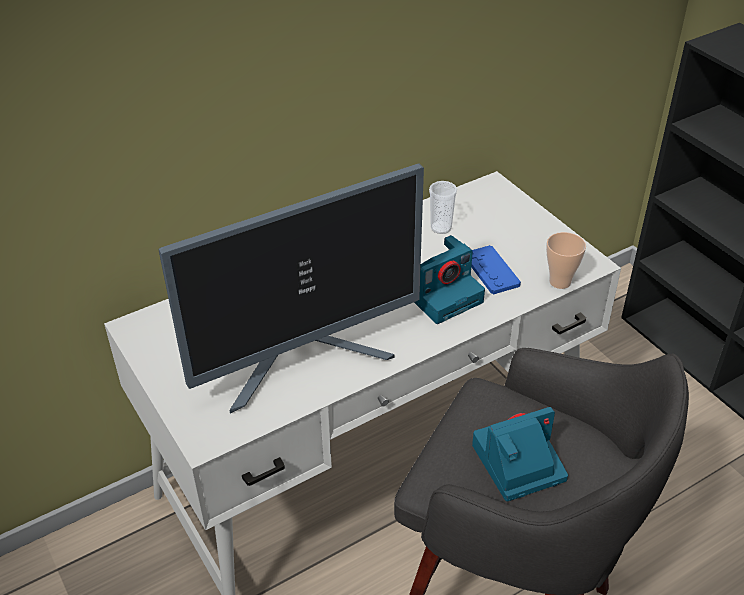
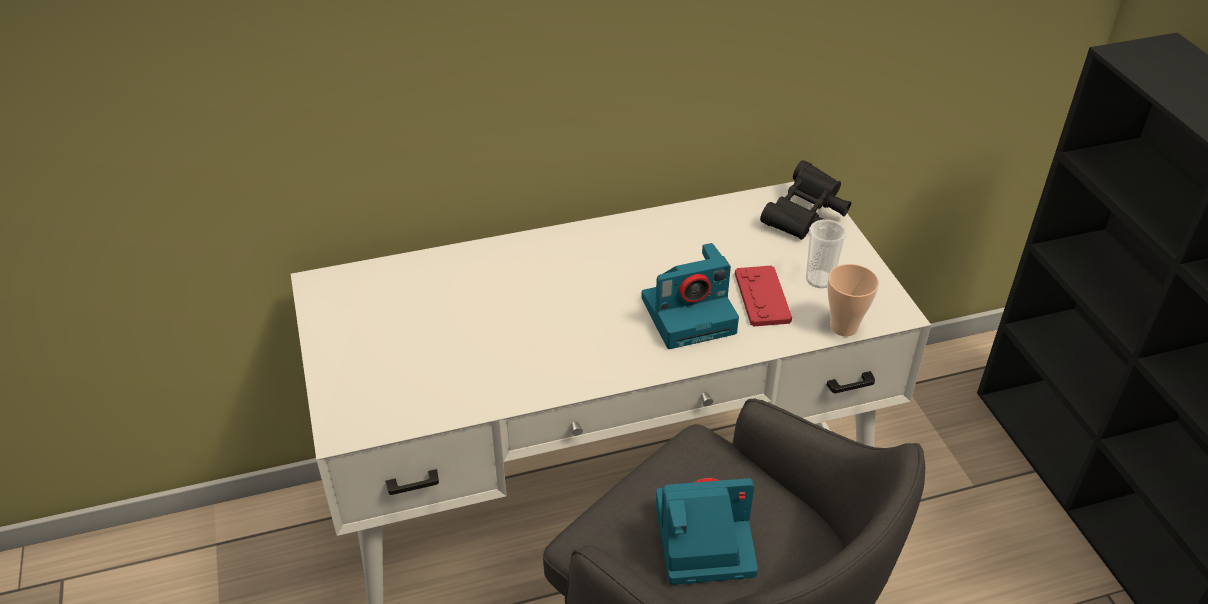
camera: 15 degrees right, 0 degrees up
monitor [158,163,424,414] -> none
cup [429,181,457,234] -> cup moved to [806,219,847,288]
blue game controller [471,245,521,294] -> red game controller [735,266,792,327]
none -> black binoculars [760,160,851,240]

